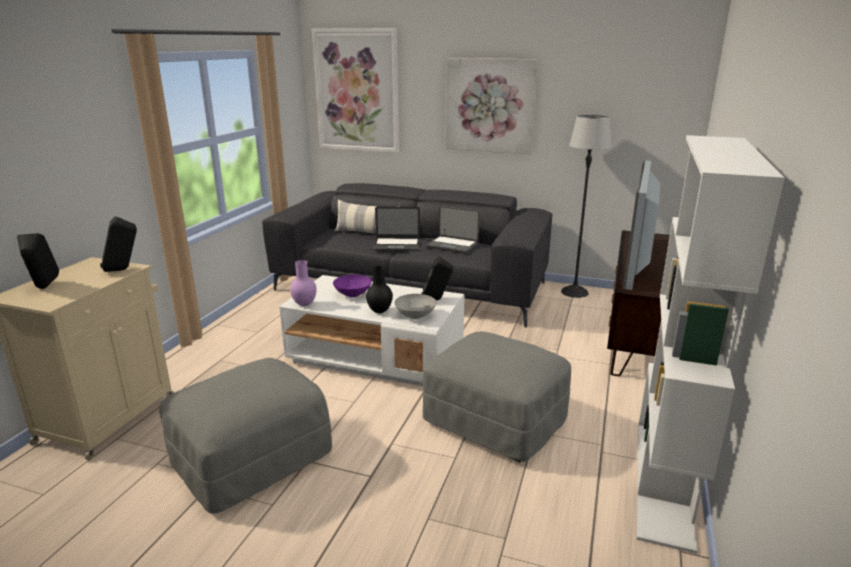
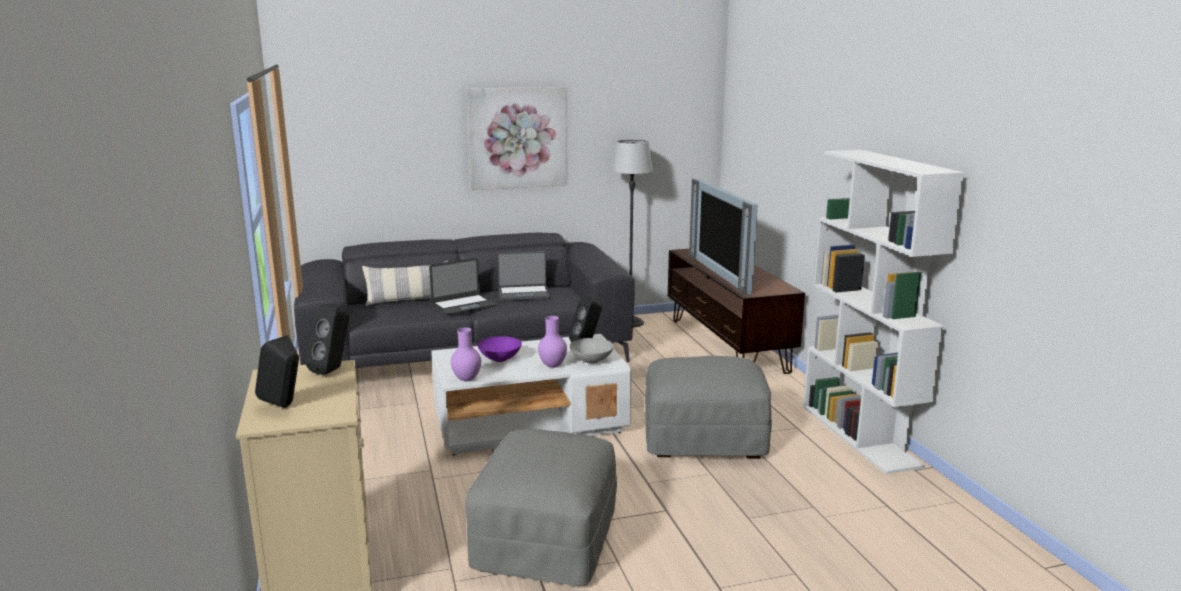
camera: 35 degrees left, 5 degrees down
picture [312,28,399,153] -> none
black vase [366,266,393,313] -> purple vase [538,316,567,368]

